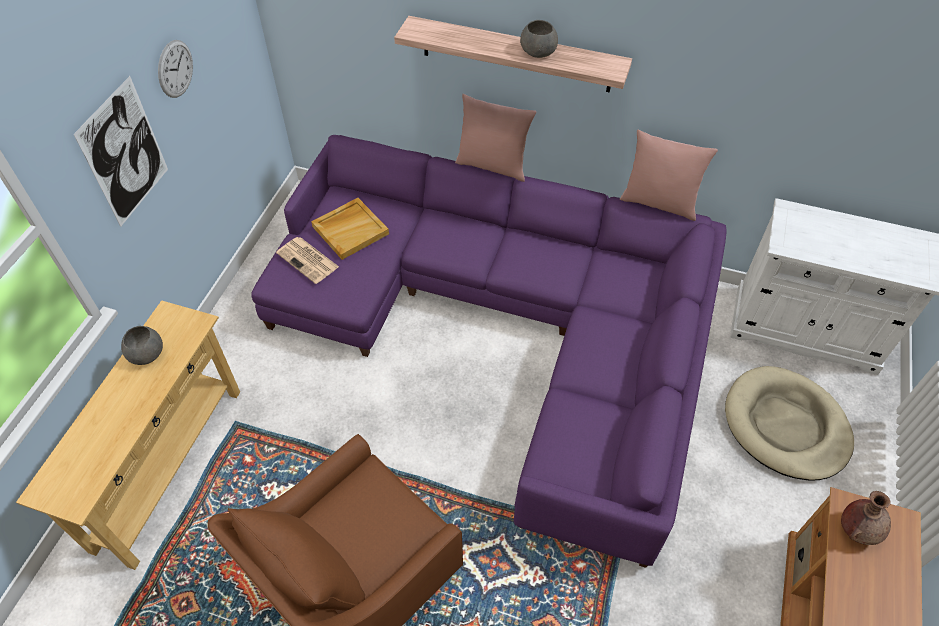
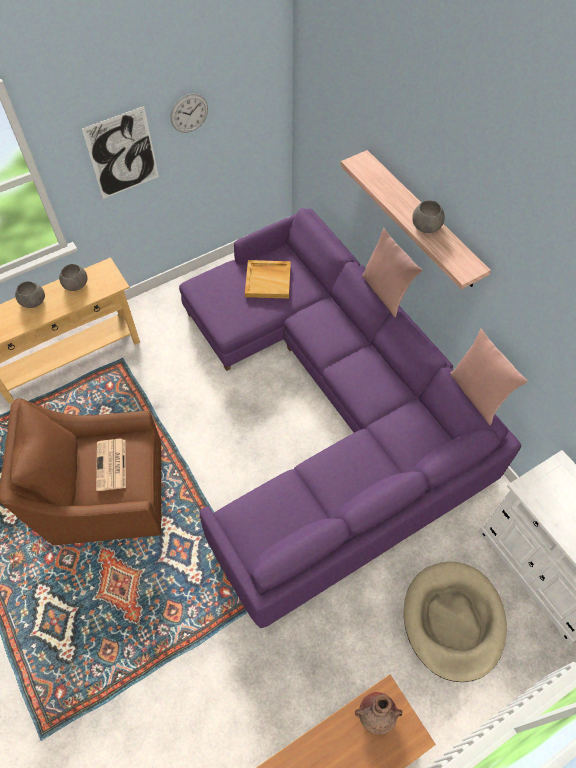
camera: 40 degrees right, 5 degrees up
newspaper [276,237,339,284] -> newspaper moved to [96,439,126,491]
none -> grey bowl [15,281,45,308]

